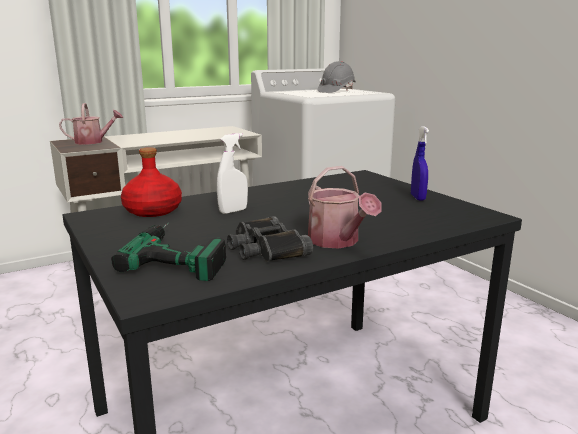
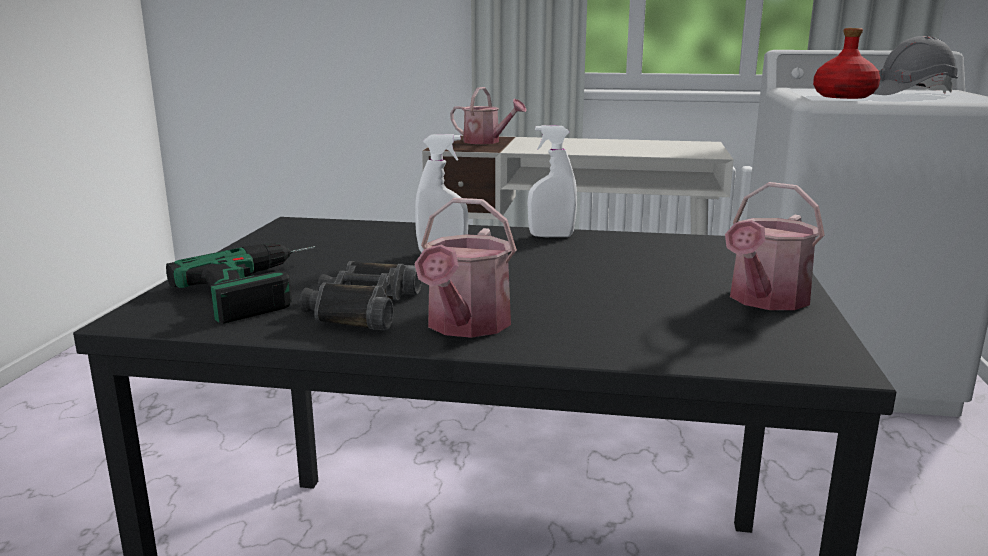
camera: 40 degrees right, 0 degrees up
red bottle [121,147,182,217] -> red bottle moved to [813,28,880,99]
blue spray bottle [411,126,429,201] -> watering can [725,182,825,310]
none -> white spray bottle [527,125,577,237]

